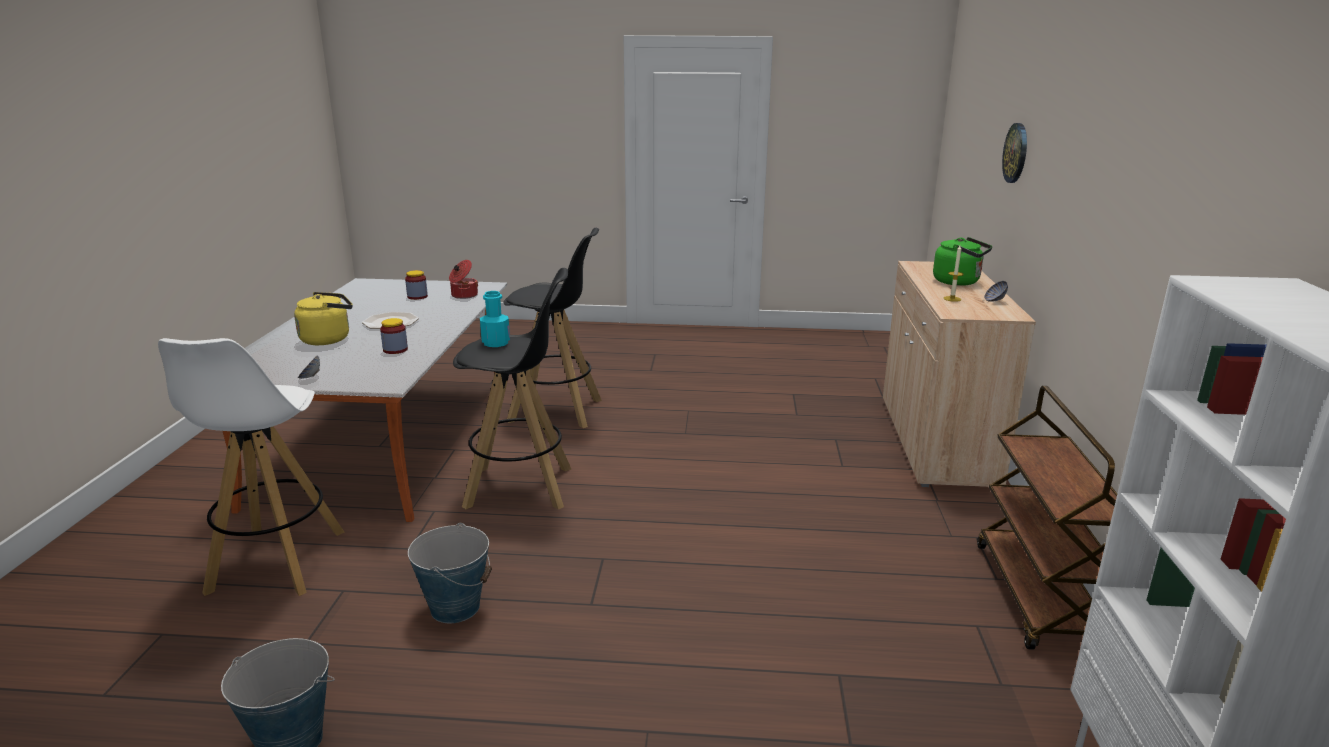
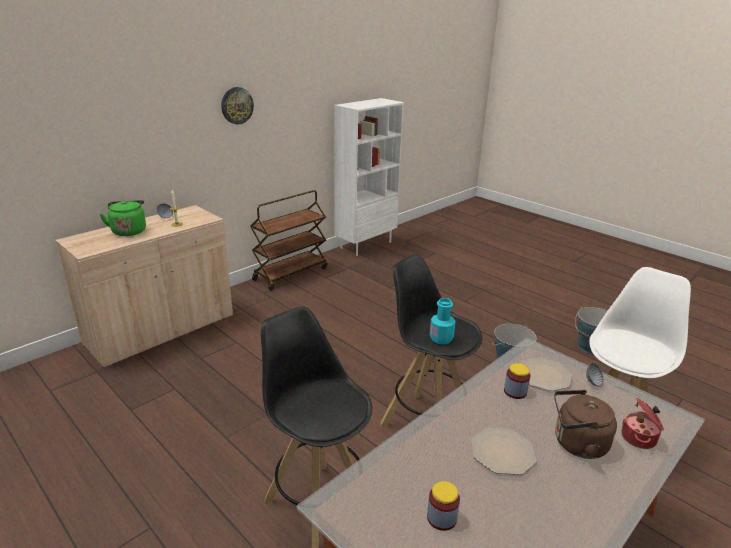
camera: 140 degrees left, 5 degrees up
yellow kettle [294,292,353,345] -> brown kettle [554,390,617,459]
cooking pot [449,260,478,299] -> cooking pot moved to [622,398,664,449]
wall clock [1002,123,1027,183] -> wall clock moved to [221,87,254,125]
none -> plate [520,357,572,391]

